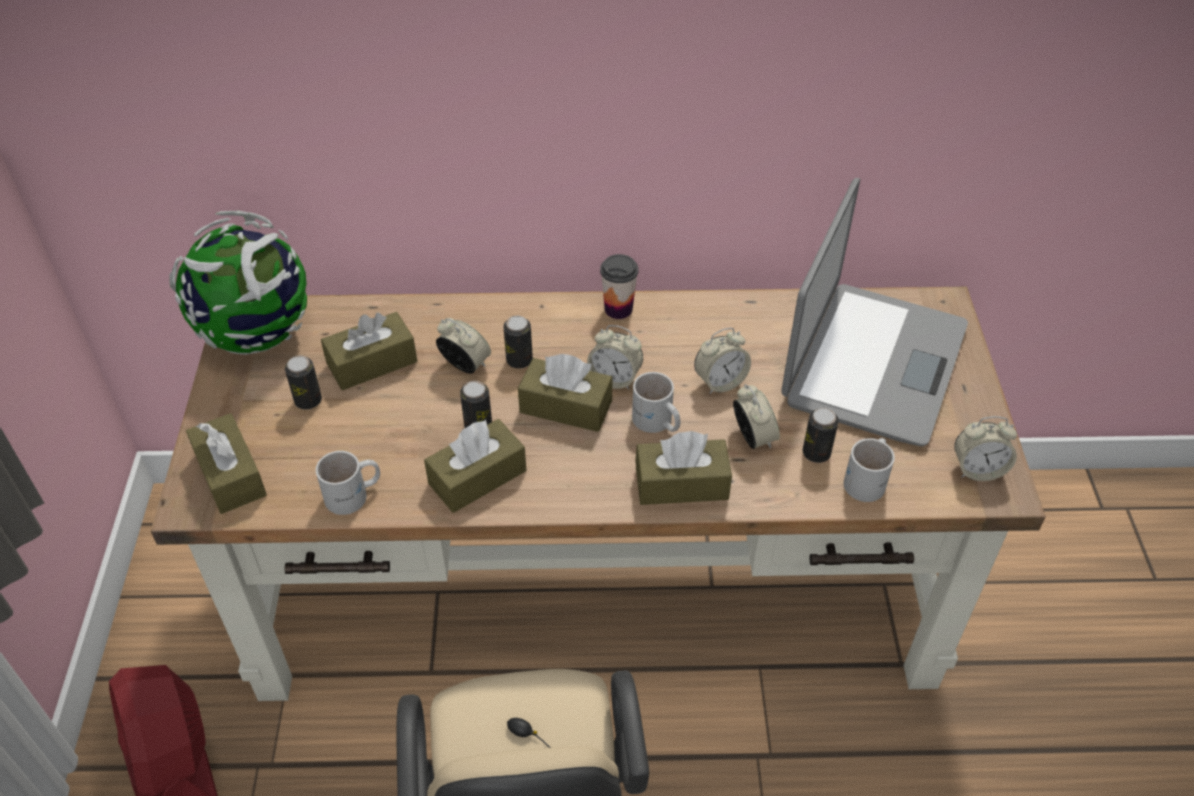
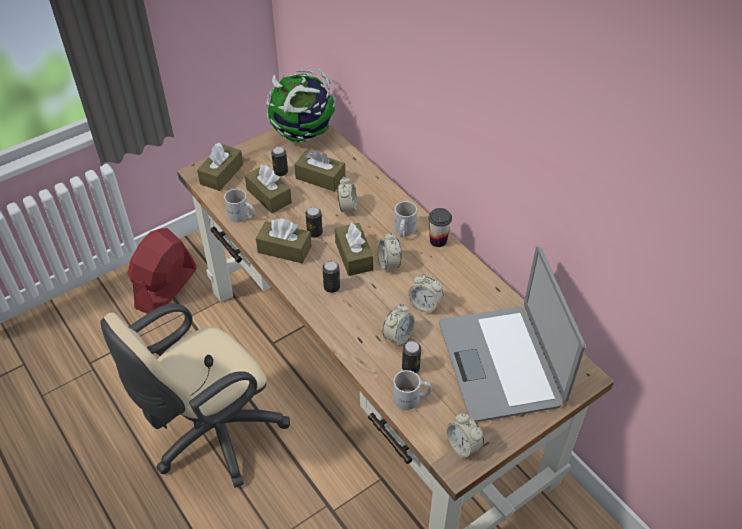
camera: 55 degrees right, 0 degrees up
can [503,316,533,369] -> can moved to [322,261,340,293]
white mug [632,372,681,433] -> white mug moved to [394,201,417,237]
brown tissue box [635,431,732,505] -> brown tissue box moved to [245,164,292,213]
laptop [781,178,968,446] -> laptop turned 90 degrees clockwise [439,246,585,422]

